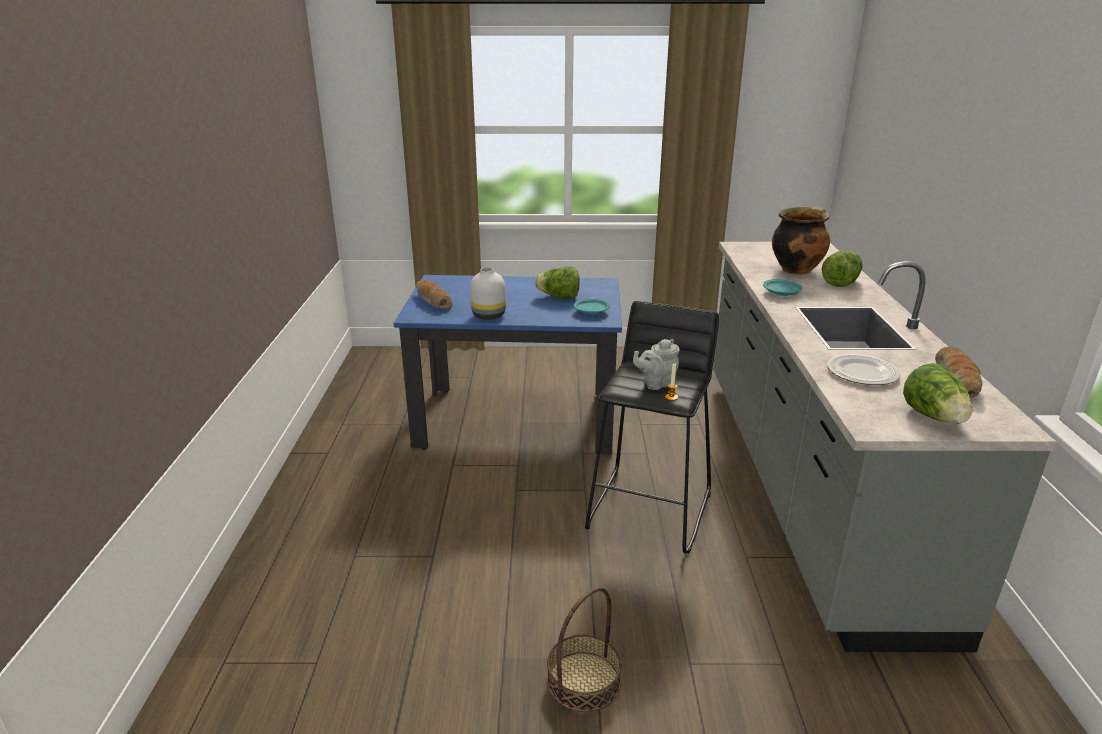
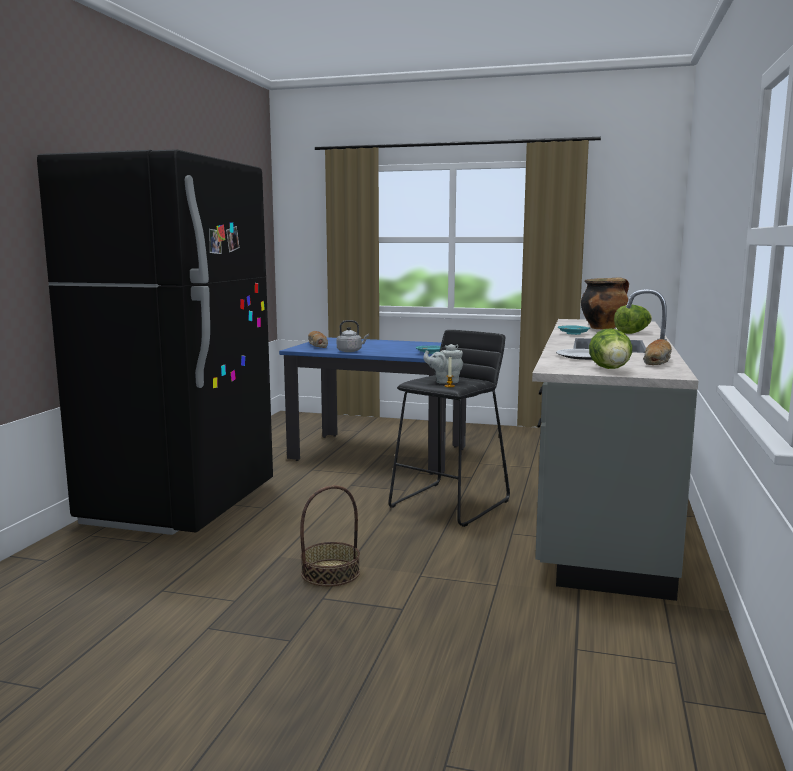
camera: 15 degrees right, 15 degrees down
white vase [470,267,506,320] -> grey kettle [337,320,369,352]
lettuce [535,267,580,299] -> none
none -> black fridge [37,149,273,535]

